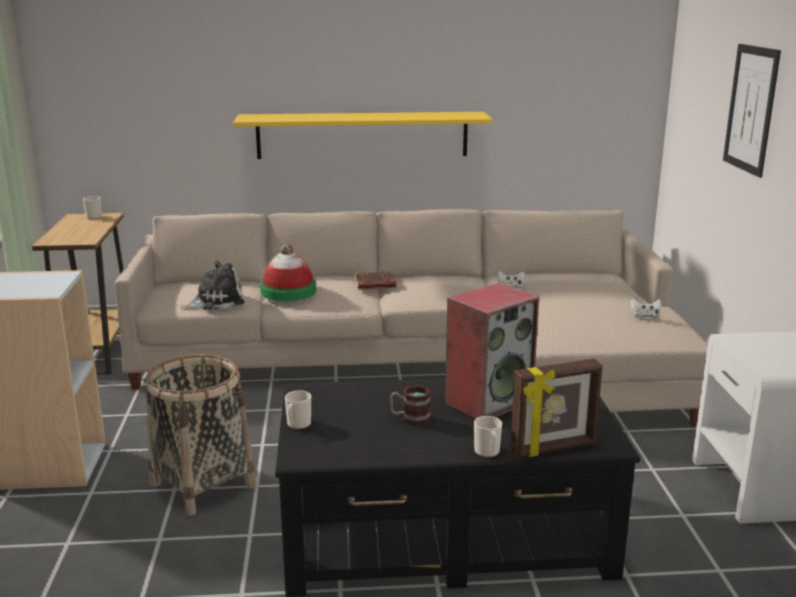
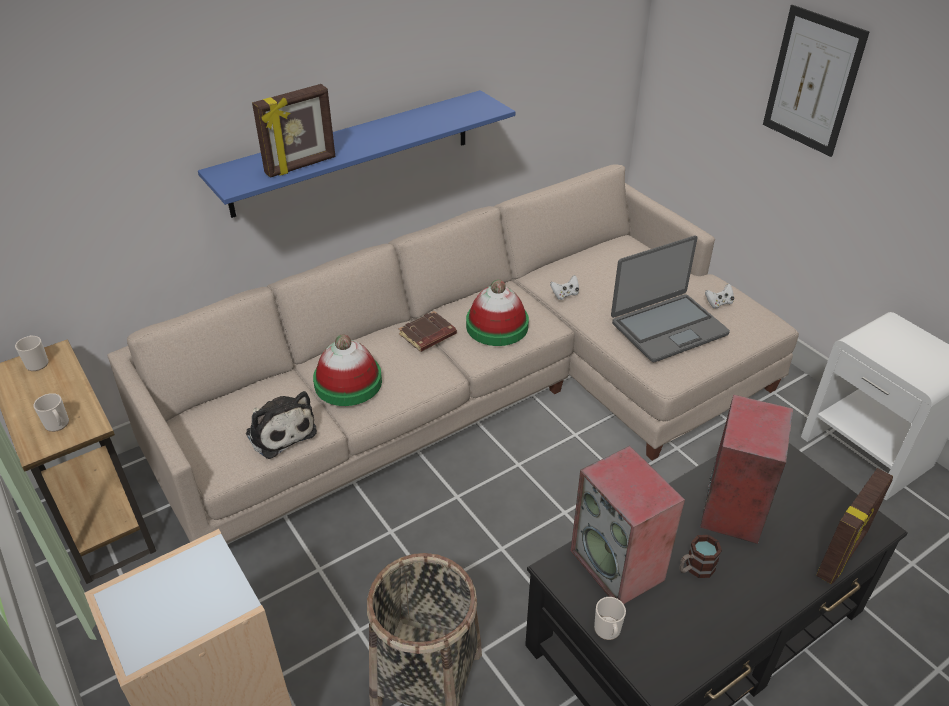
camera: 30 degrees left, 20 degrees up
plush toy [180,260,245,310] -> plush toy turned 105 degrees clockwise [246,391,317,459]
yellow shelf [233,112,493,159] -> blue shelf [198,90,515,218]
mug [474,416,502,457] -> mug moved to [33,393,69,432]
none -> picture frame [252,84,335,178]
none -> hat [466,279,529,346]
none -> speaker [571,446,685,604]
none -> laptop [611,236,730,362]

